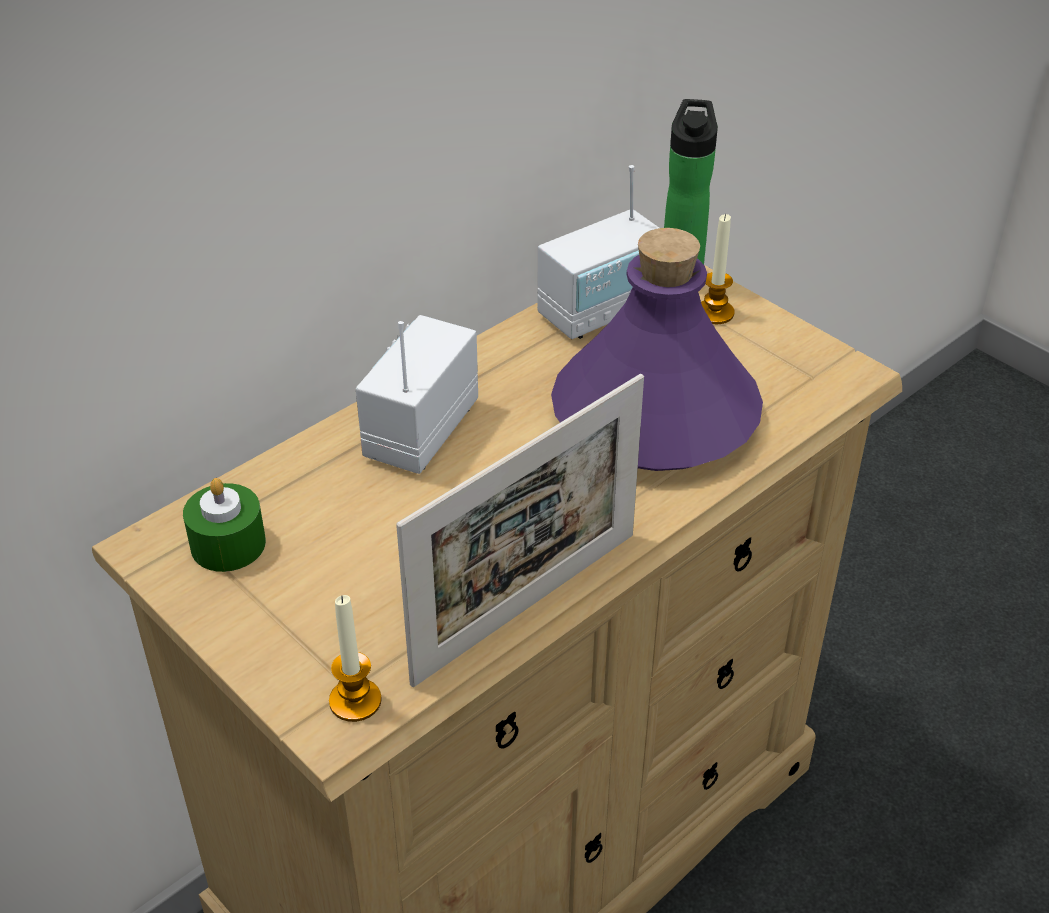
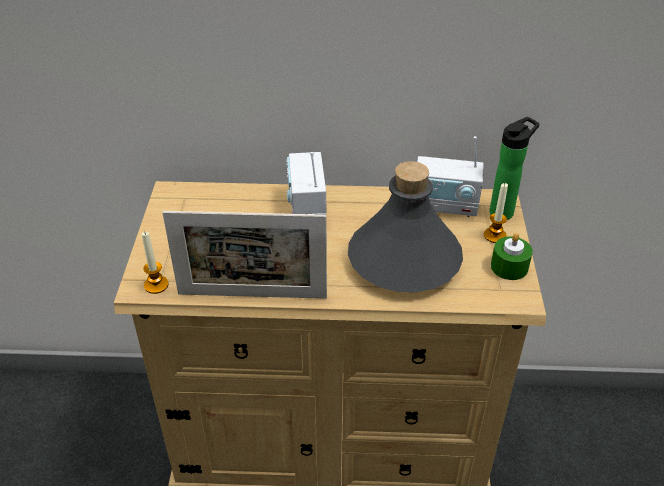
camera: 45 degrees right, 0 degrees up
green candle [183,478,266,572] -> green candle moved to [491,233,533,280]
radio [356,315,478,474] -> radio turned 75 degrees counterclockwise [286,152,326,215]
purple bottle [551,228,763,471] -> grey bottle [348,161,463,293]

